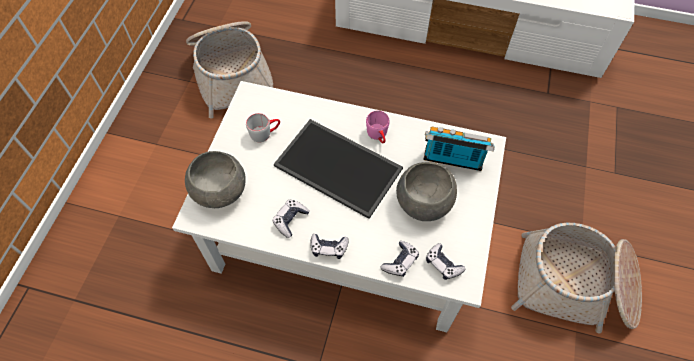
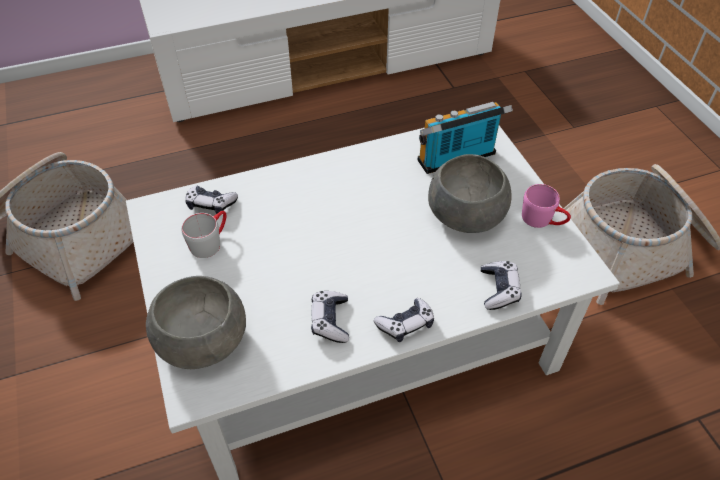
camera: 35 degrees left, 10 degrees down
tray [274,119,403,219] -> none
pink mug [366,110,390,143] -> pink mug moved to [522,184,571,228]
game controller [426,243,465,280] -> game controller moved to [185,185,238,214]

